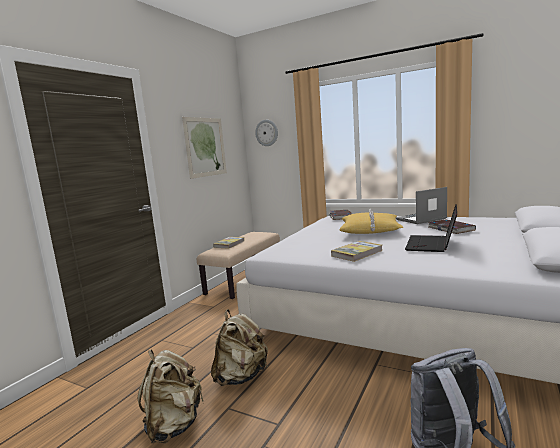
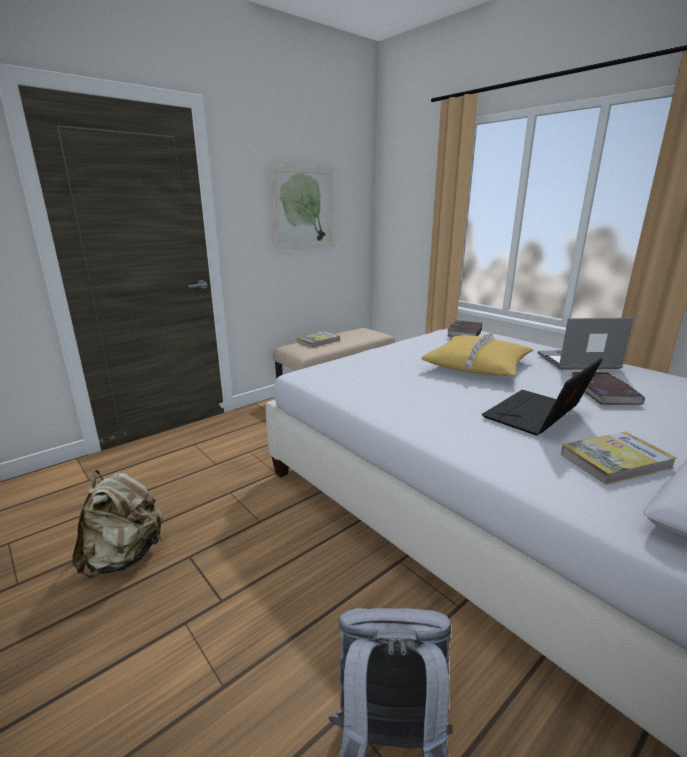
camera: 20 degrees right, 10 degrees up
beige backpack [211,309,268,386] -> none
wall clock [255,120,278,146] -> none
book [331,241,383,262] -> book moved to [561,432,677,485]

